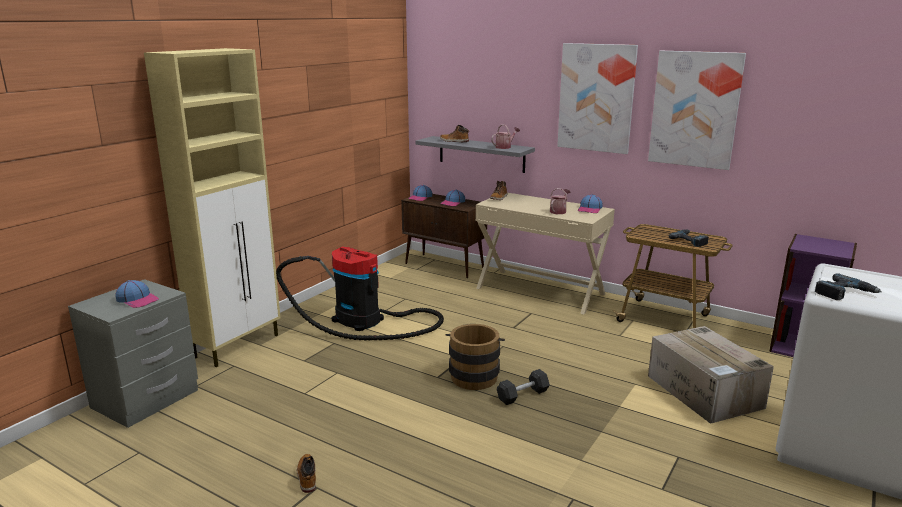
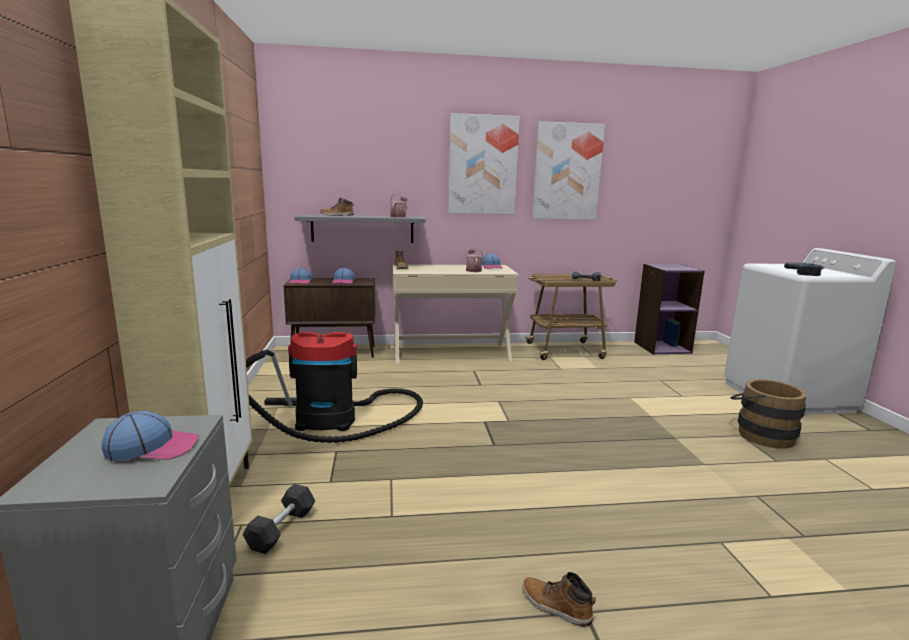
camera: 40 degrees left, 5 degrees down
brown bucket [446,324,505,390] -> brown bucket moved to [730,379,807,449]
grey dumbbell [497,369,550,405] -> grey dumbbell moved to [242,484,315,554]
cardboard box [648,326,774,424] -> none

